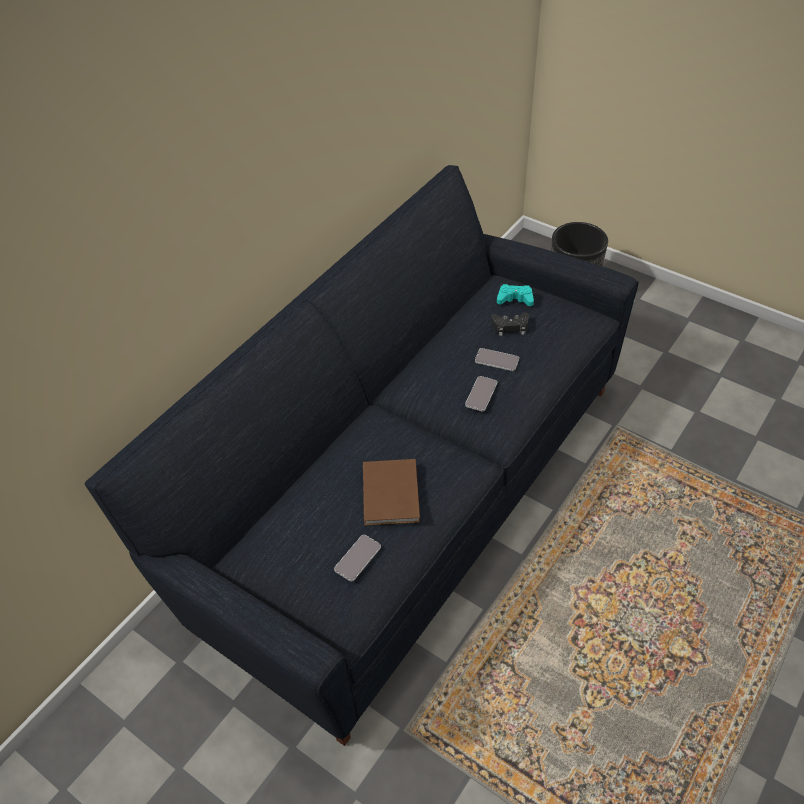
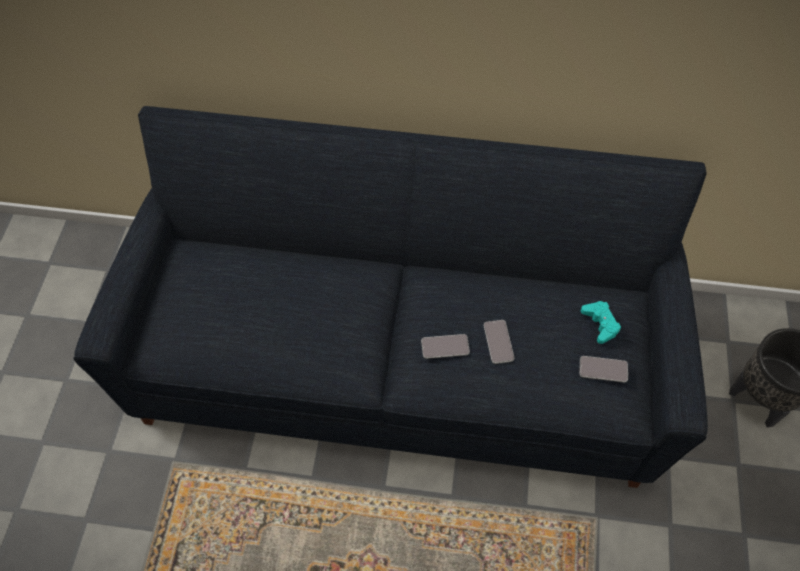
camera: 60 degrees right, 10 degrees up
phone [334,535,381,582] -> phone moved to [580,356,628,382]
brown book [363,459,420,526] -> none
black game controller [491,312,529,336] -> none

